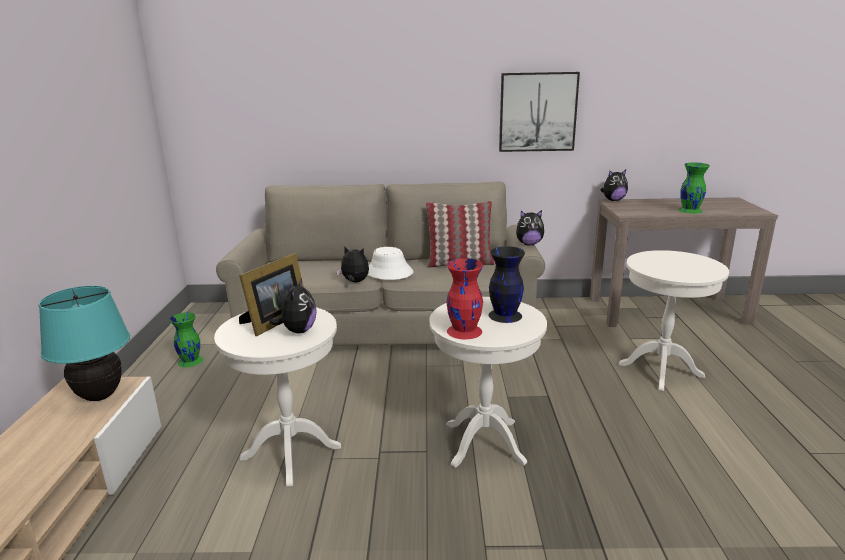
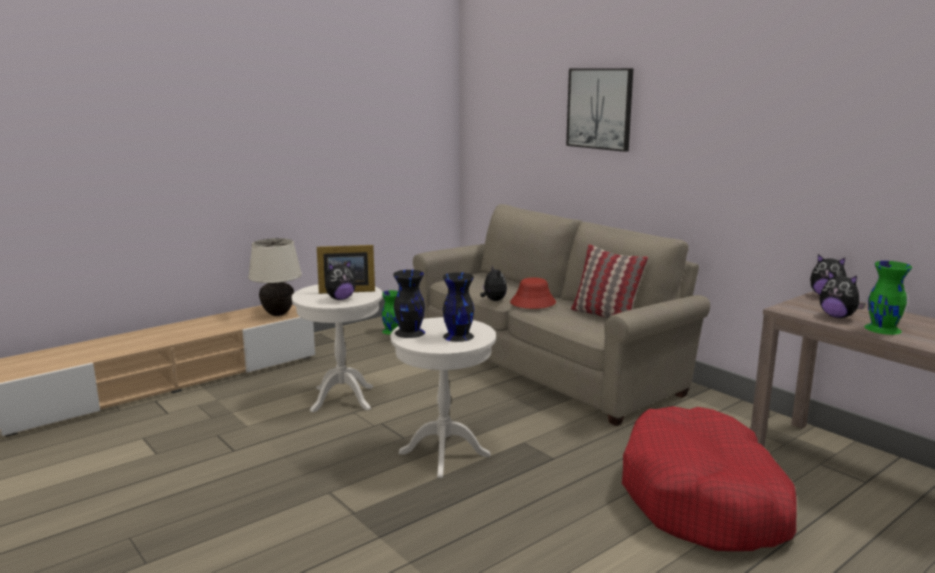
camera: 50 degrees right, 5 degrees down
turquoise table lamp [38,286,130,401] -> beige table lamp [248,238,302,316]
white hat [368,247,413,280] -> red hat [510,278,556,309]
red vase [446,258,483,339] -> black vase [393,270,425,338]
picture [499,72,580,152] -> picture moved to [566,68,634,152]
plush toy [516,210,544,245] -> plush toy moved to [820,271,866,318]
white side table [619,250,729,391] -> red dog bed [622,406,796,551]

